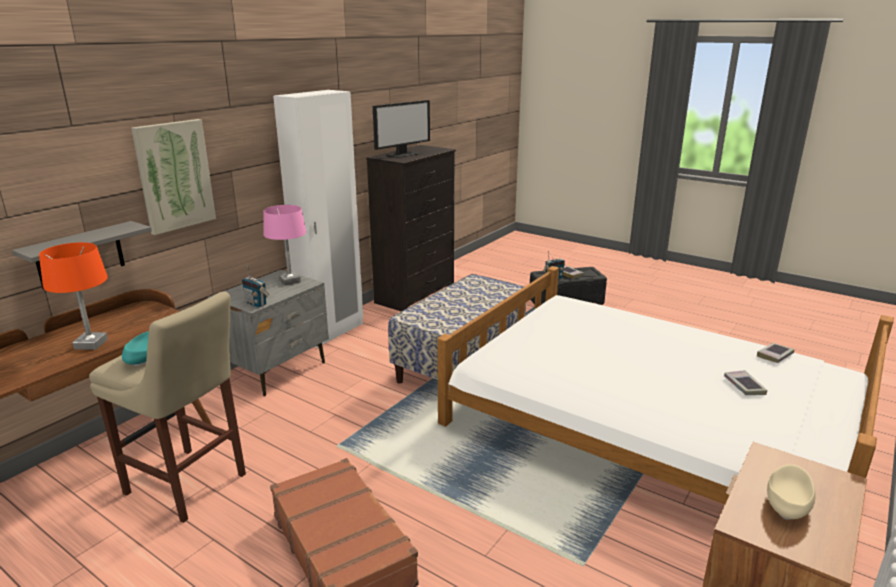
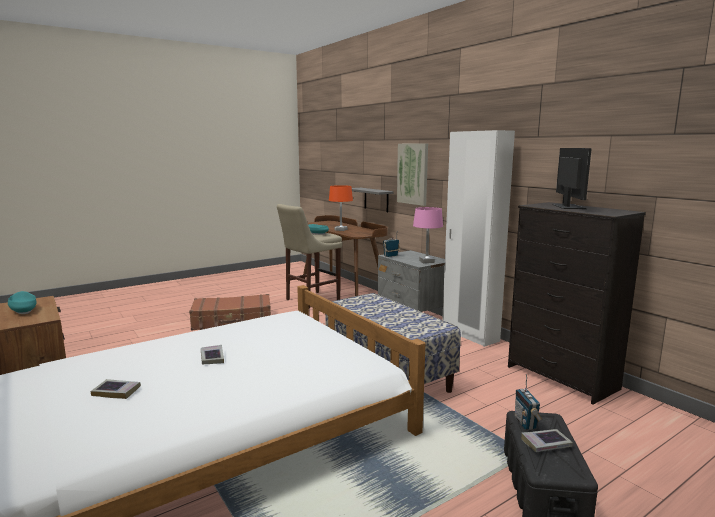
camera: 110 degrees right, 10 degrees down
monitor [373,100,430,158] -> monitor turned 150 degrees counterclockwise [552,148,592,209]
book [757,343,794,363] -> book moved to [201,345,224,364]
beige bowl [767,464,816,520] -> turquoise bowl [8,291,36,314]

